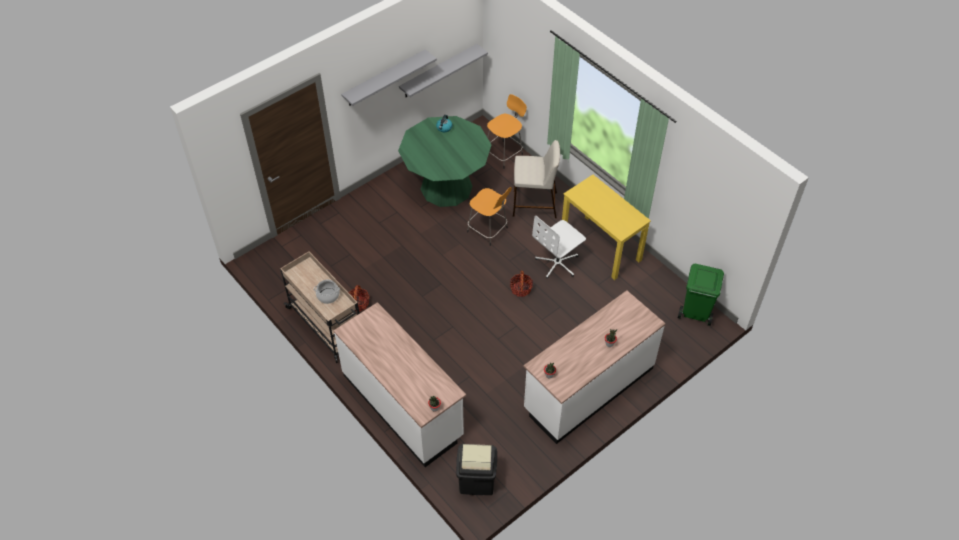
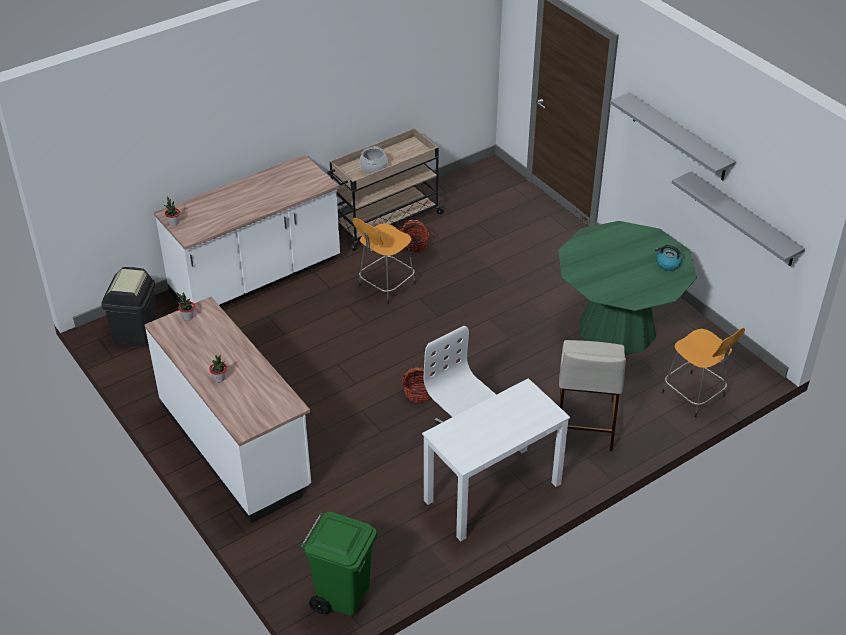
camera: 95 degrees right, 10 degrees down
orange stool [467,187,512,246] -> orange stool moved to [353,218,416,304]
yellow desk [562,175,651,280] -> white desk [422,378,570,541]

